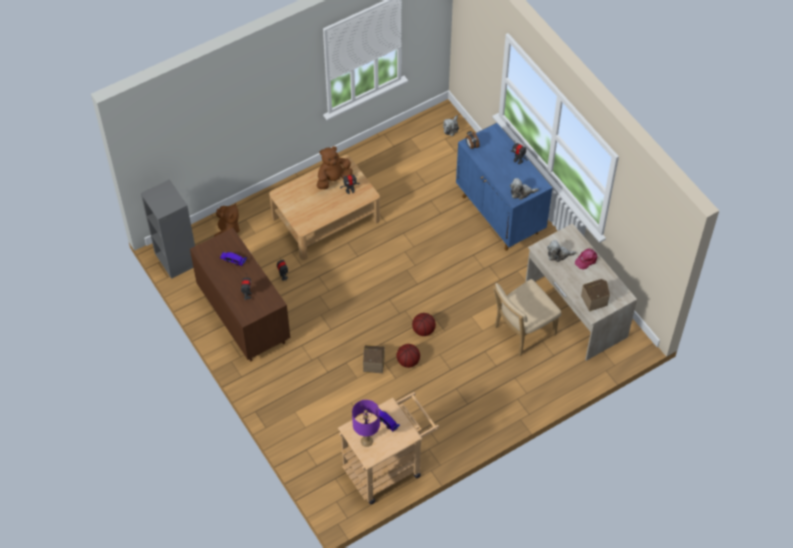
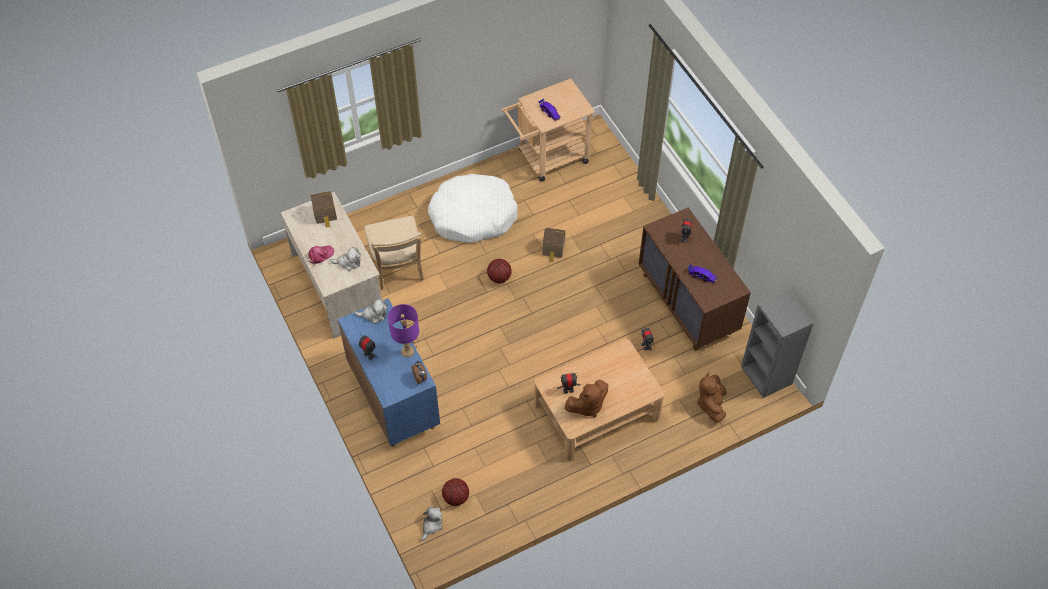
camera: 175 degrees left, 0 degrees up
purple table lamp [352,400,380,447] -> purple table lamp moved to [388,304,419,357]
basketball [396,344,420,368] -> basketball moved to [442,478,469,506]
beige chair [493,279,561,356] -> beige chair turned 105 degrees clockwise [364,216,424,289]
none -> white dog bed [428,174,518,243]

